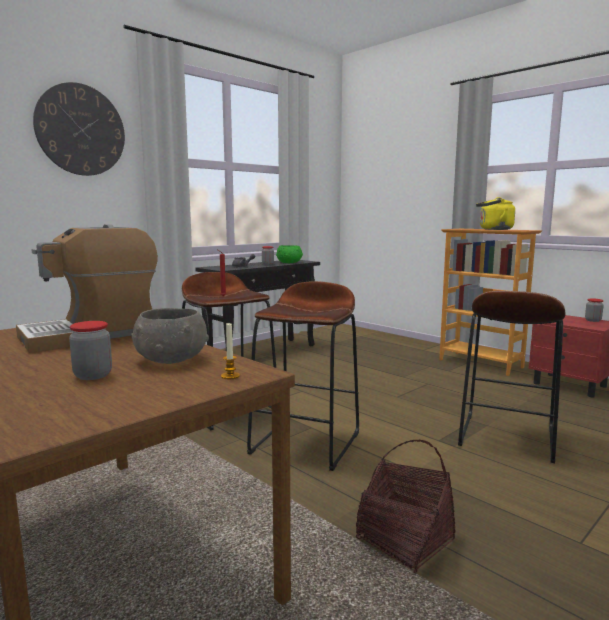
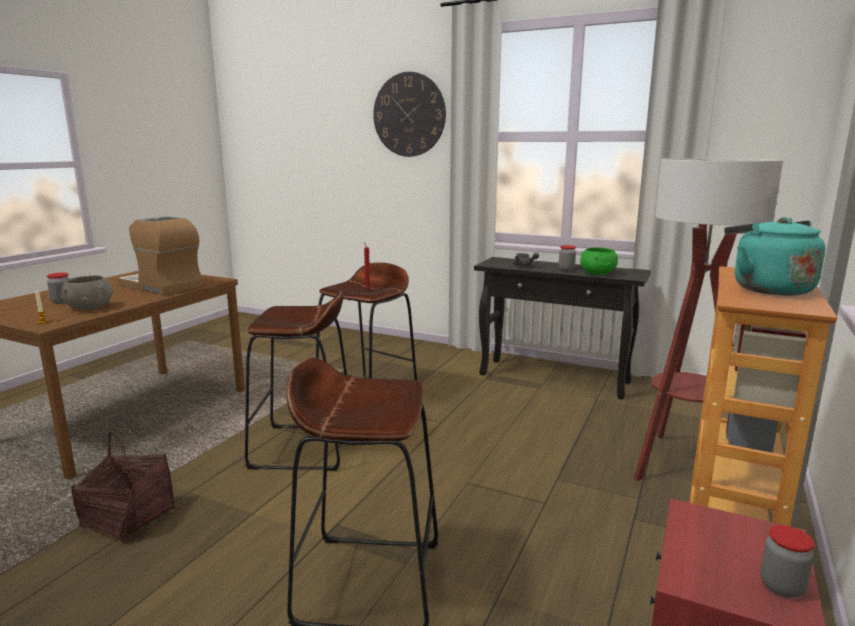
camera: 70 degrees right, 5 degrees up
yellow kettle [476,197,515,230] -> turquoise kettle [724,217,825,295]
none -> floor lamp [634,158,783,481]

